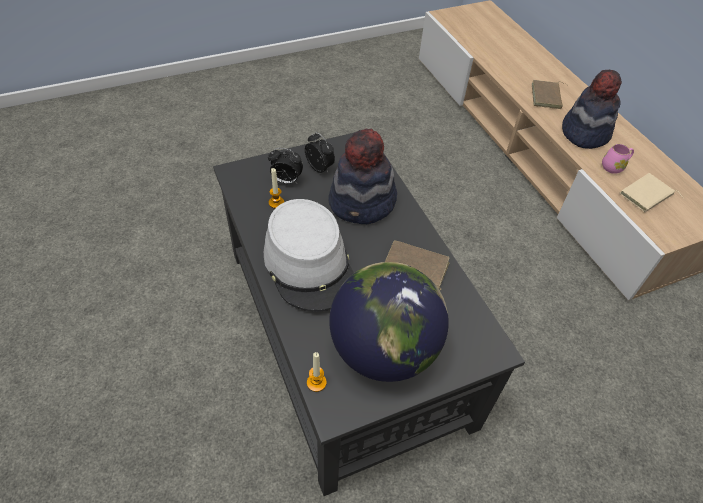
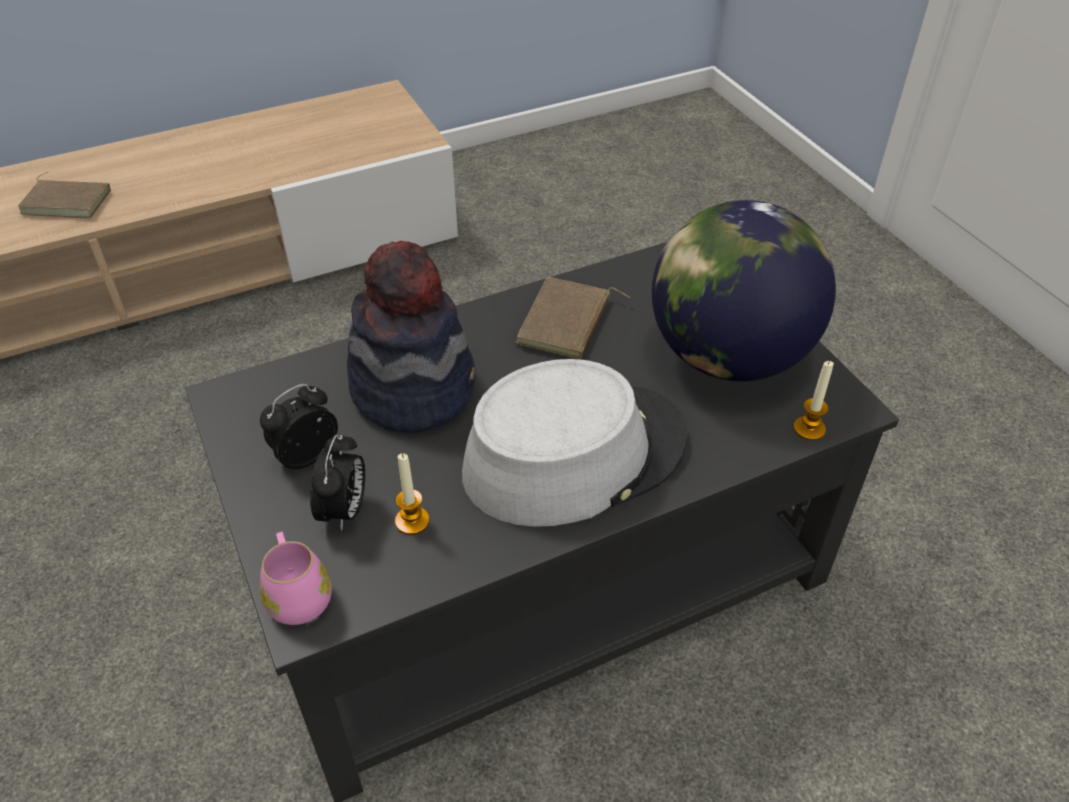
camera: 90 degrees left, 5 degrees down
hat [562,70,622,149] -> none
pink mug [602,144,634,174] -> pink mug moved to [260,532,332,625]
beige book [620,173,683,212] -> none

